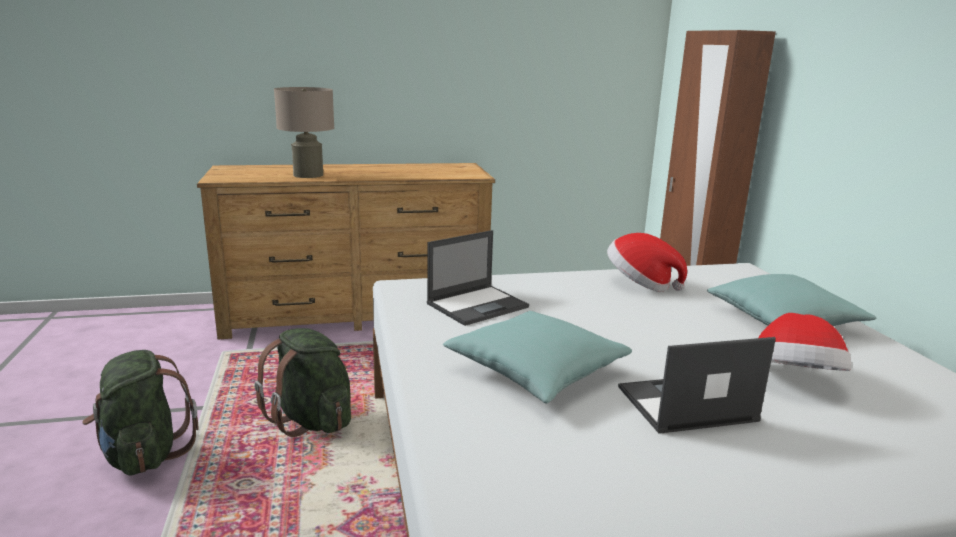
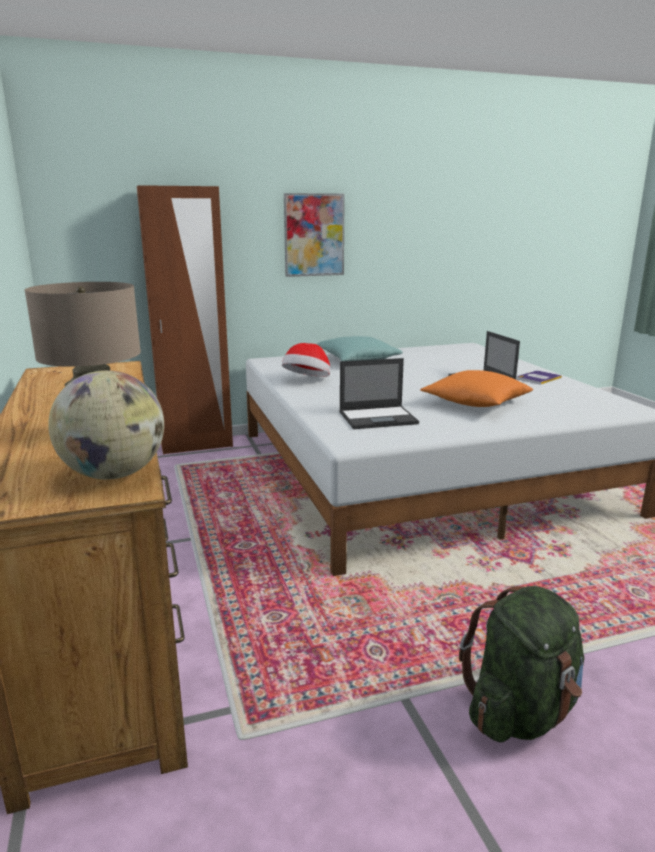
camera: 95 degrees left, 0 degrees up
green backpack [254,328,351,437] -> none
laptop [427,230,529,326] -> laptop turned 120 degrees clockwise [339,358,419,429]
turquoise pillow [443,311,632,403] -> orange pillow [420,370,533,407]
hat [758,313,851,371] -> none
none -> globe [48,370,164,480]
none -> picture [284,193,345,277]
none -> book [517,371,562,385]

